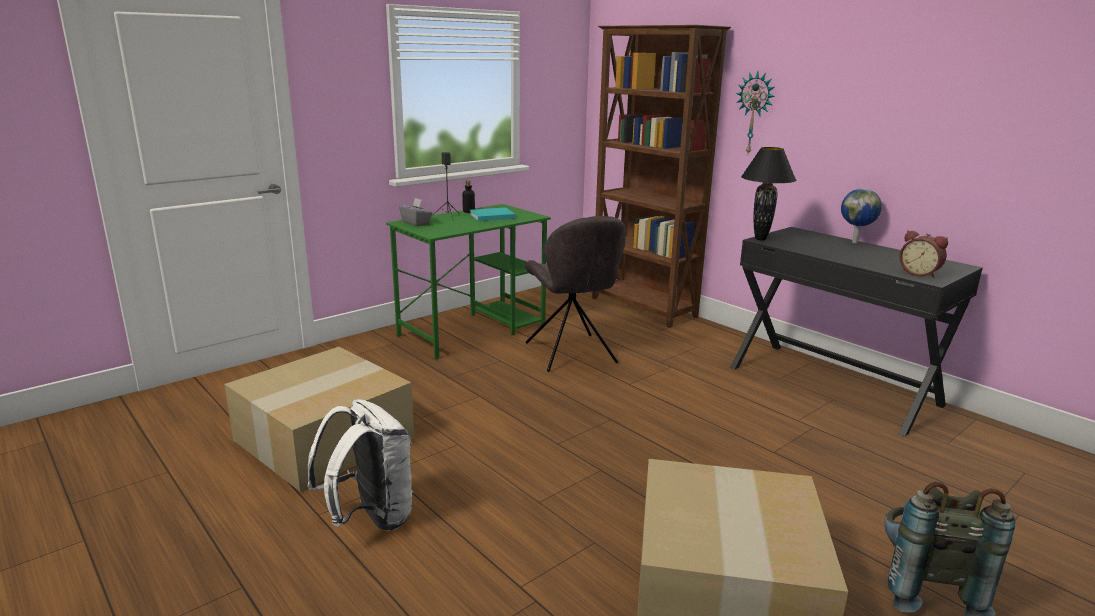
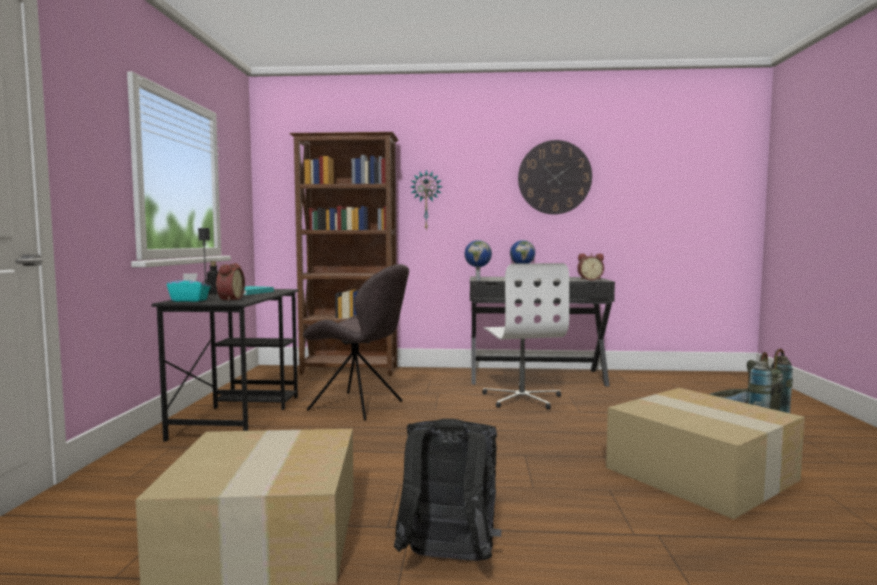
camera: 45 degrees left, 15 degrees down
white backpack [307,399,413,531] -> black backpack [394,419,501,561]
green desk [386,204,551,359] -> black desk [152,289,298,442]
grey tissue box [399,198,432,226] -> turquoise tissue box [167,273,210,302]
black table lamp [741,147,796,241] -> globe [465,240,492,280]
none -> alarm clock [216,263,245,301]
none -> white office chair [482,263,569,410]
none -> wall clock [518,140,592,214]

